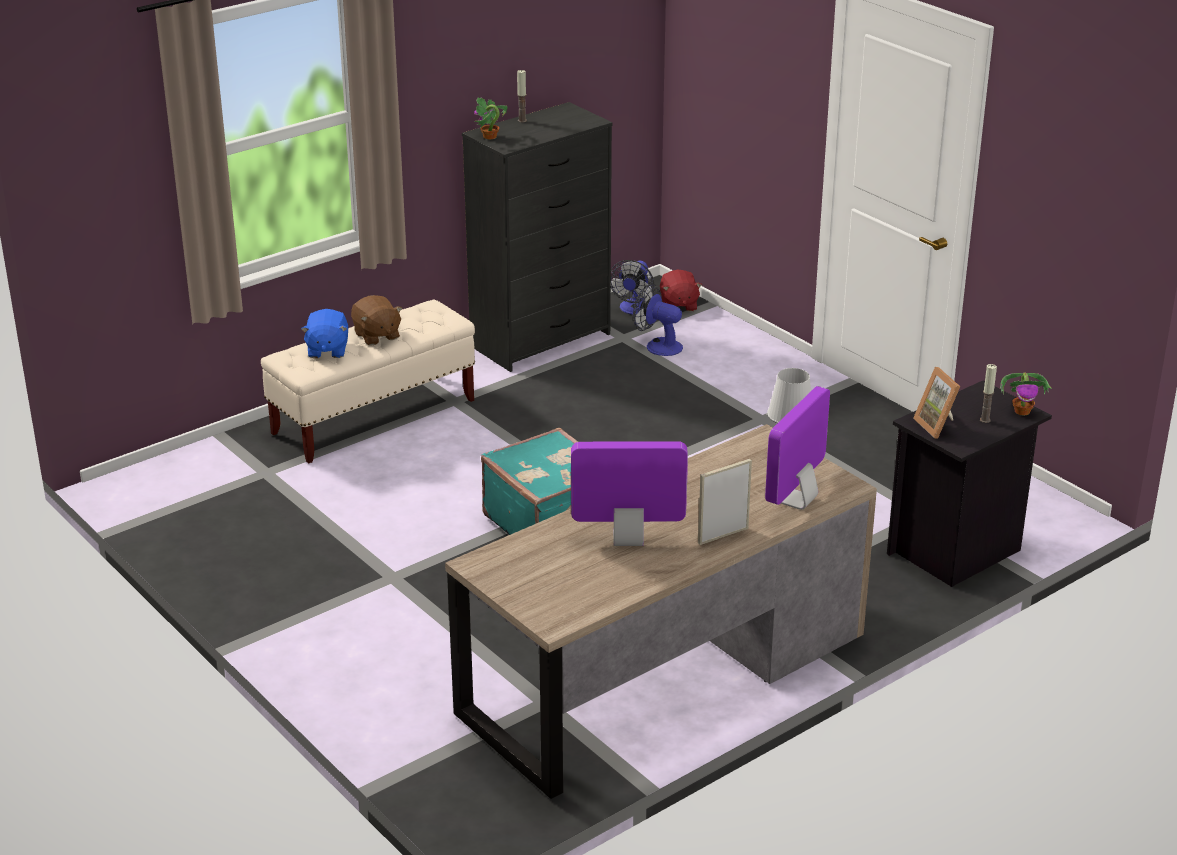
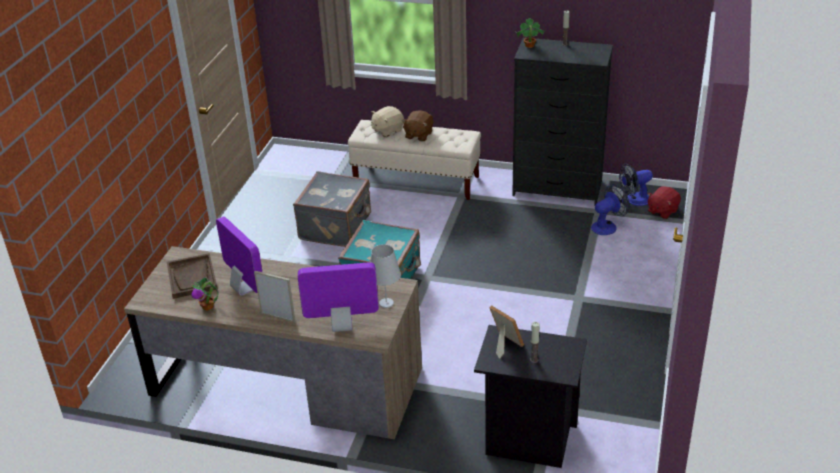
camera: 55 degrees right, 5 degrees up
blue plush toy [301,309,348,358] -> beige plush toy [371,106,404,137]
fan [633,284,683,356] -> fan turned 60 degrees clockwise [591,184,629,235]
picture frame [913,367,960,439] -> picture frame turned 105 degrees clockwise [489,305,524,359]
potted plant [1000,372,1052,415] -> potted plant moved to [191,278,218,310]
none -> brown tray [167,253,217,299]
none -> grey suitcase [293,171,371,247]

